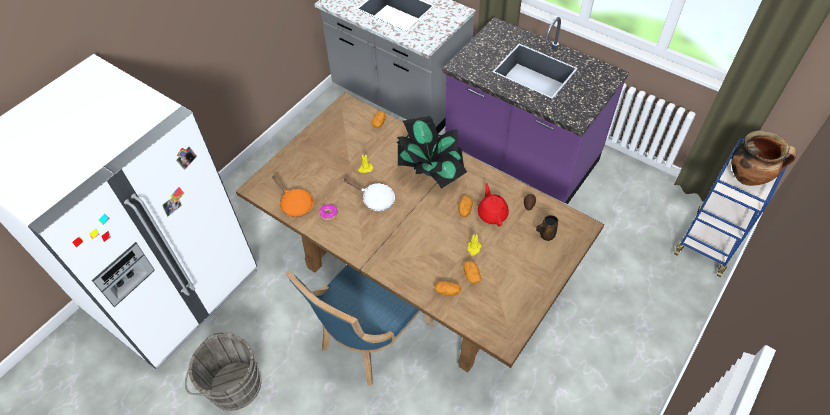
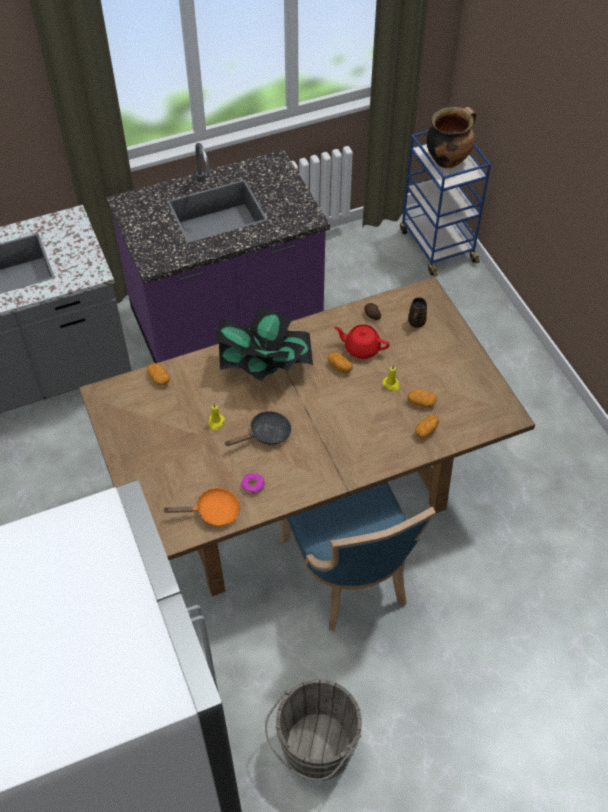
camera: 60 degrees left, 0 degrees up
white frying pan [343,178,395,211] -> black frying pan [224,411,292,446]

